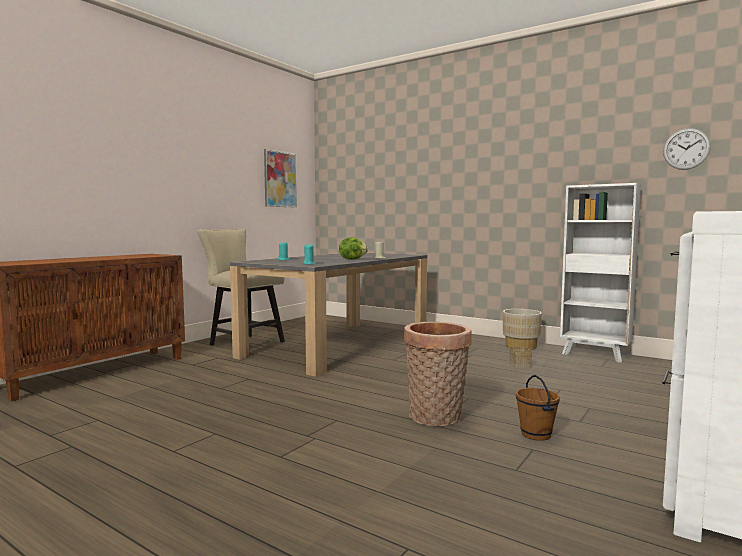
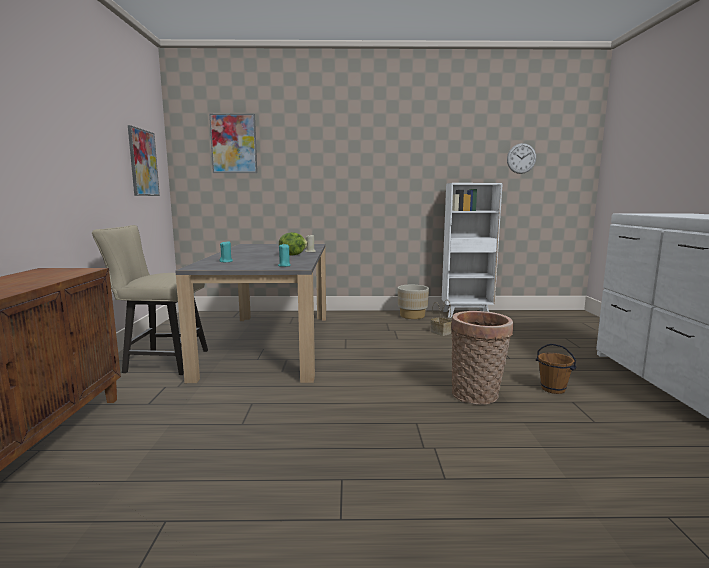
camera: 35 degrees left, 5 degrees up
none -> picture [209,114,257,173]

